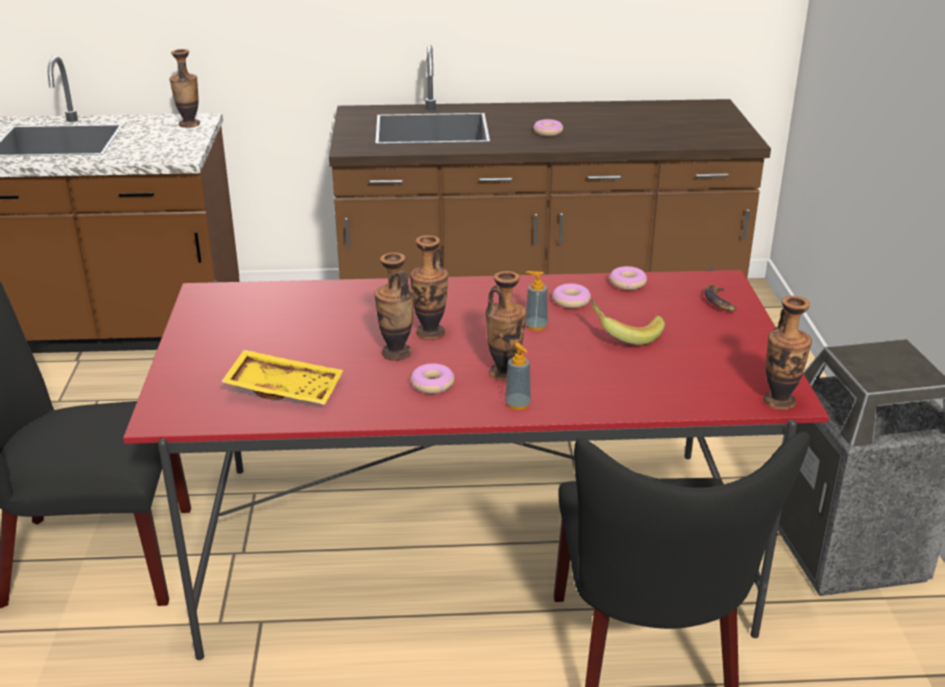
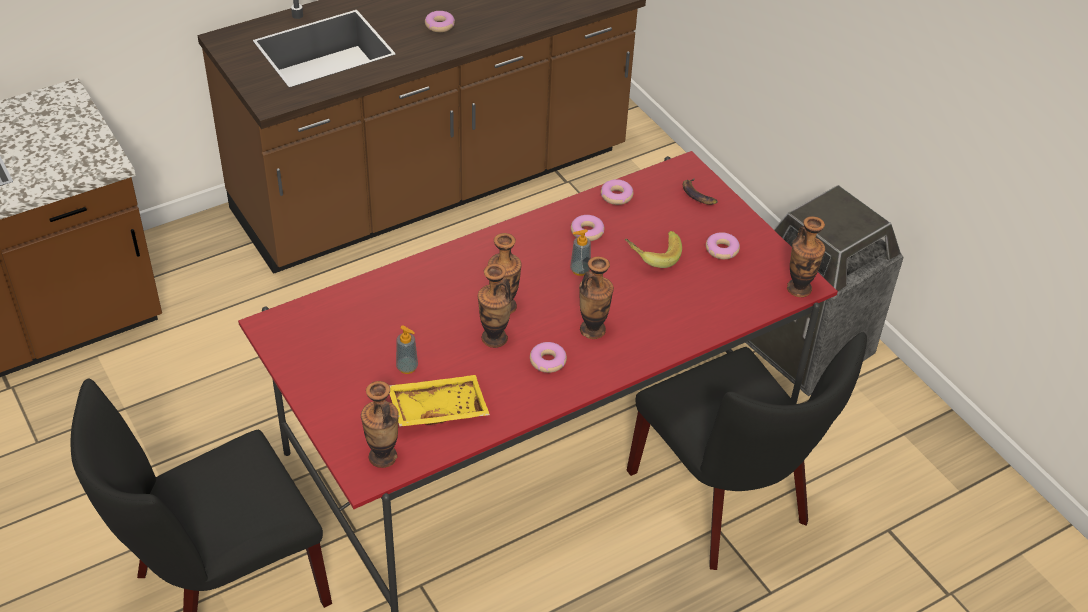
camera: 30 degrees left, 15 degrees up
vase [169,49,200,128] -> vase moved to [361,381,399,468]
soap dispenser [505,343,531,410] -> soap dispenser moved to [396,325,418,374]
none -> donut [706,232,740,259]

